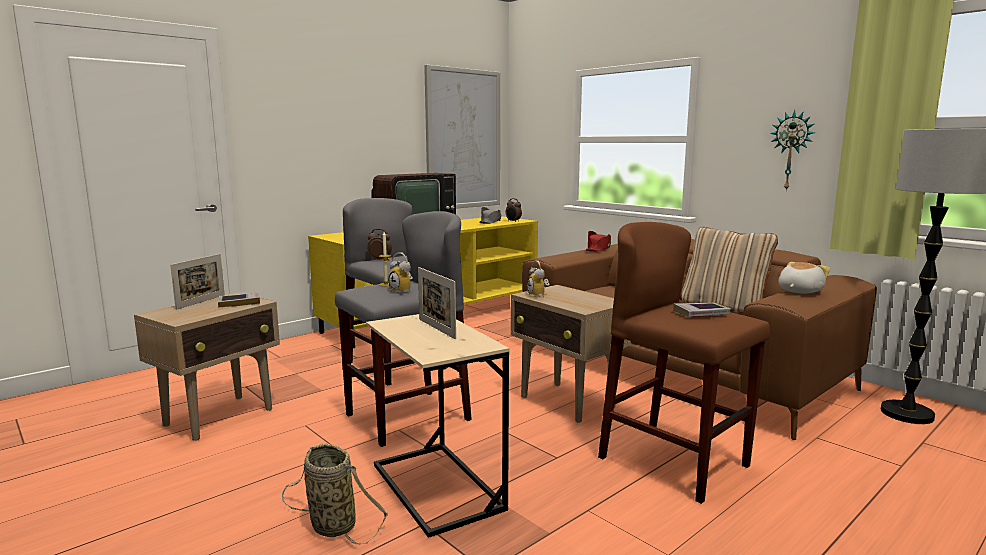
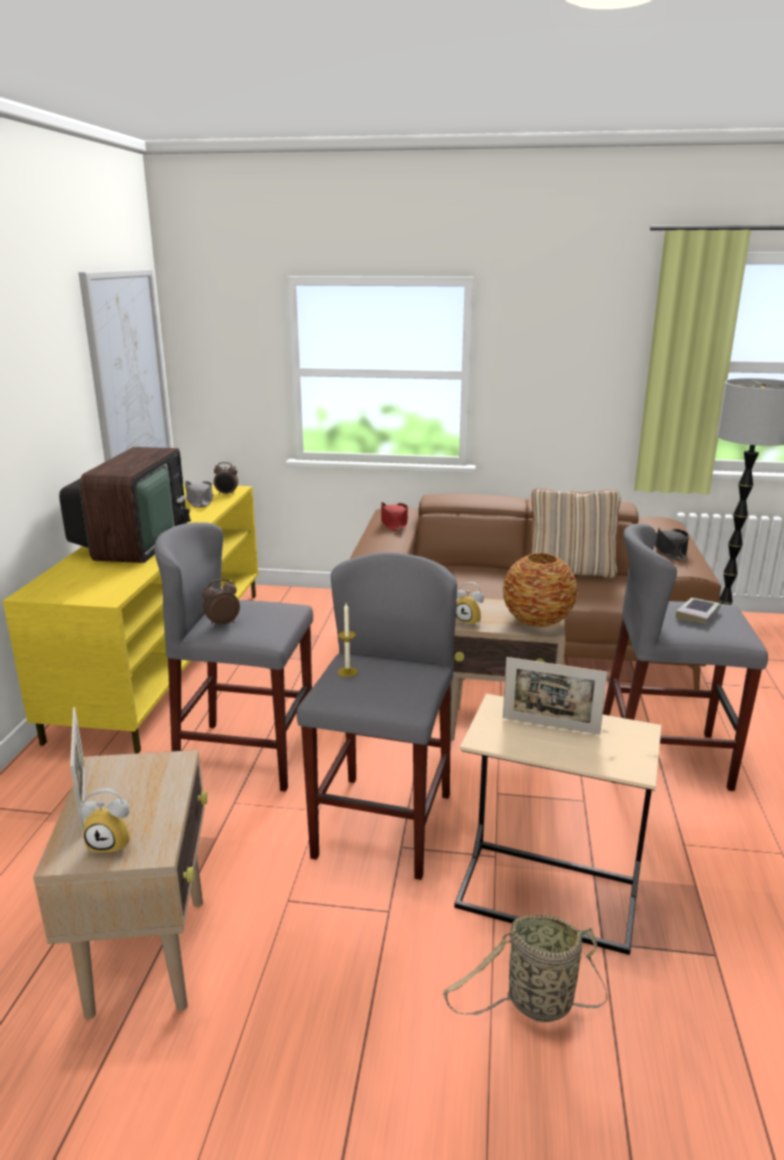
camera: 40 degrees left, 10 degrees up
book [218,293,260,308] -> none
alarm clock [388,252,413,294] -> alarm clock moved to [80,788,130,854]
brown stool [598,222,770,504] -> grey stool [603,524,768,791]
wall clock [770,110,815,191] -> none
plush toy [779,262,830,293] -> black hat [655,528,689,561]
none -> vase [503,553,577,627]

